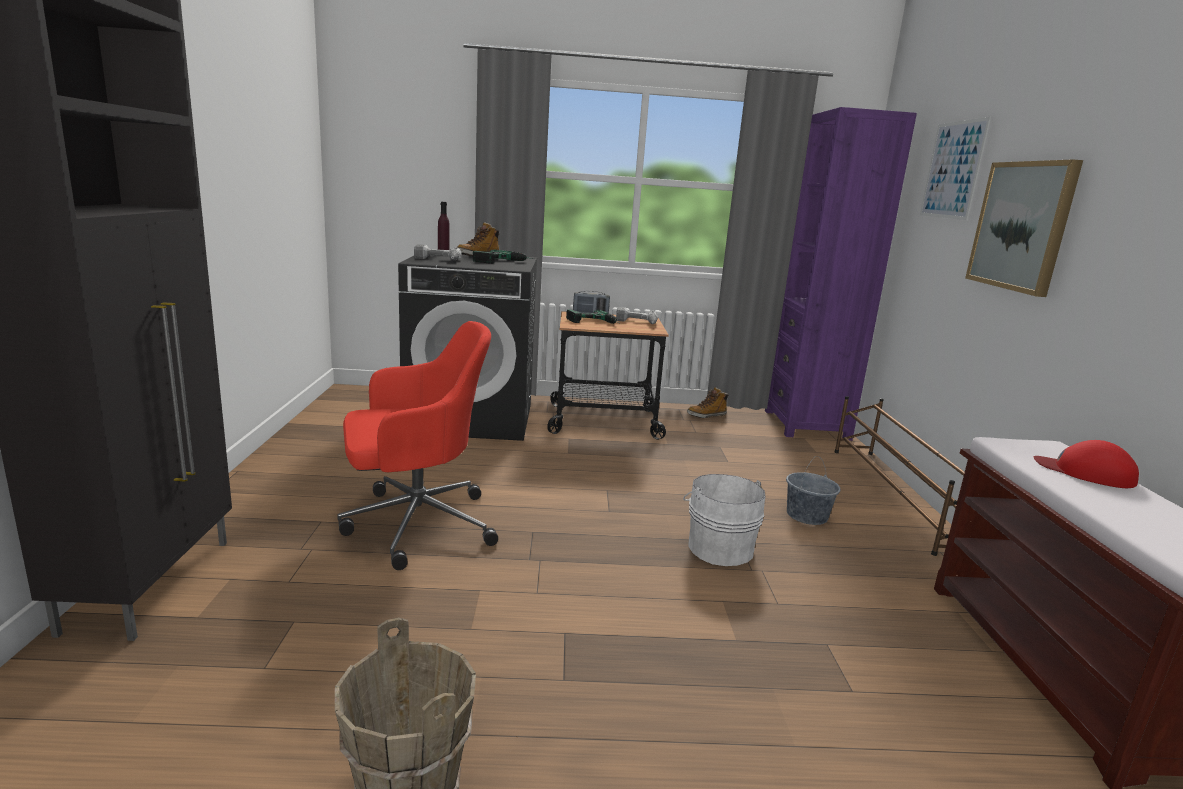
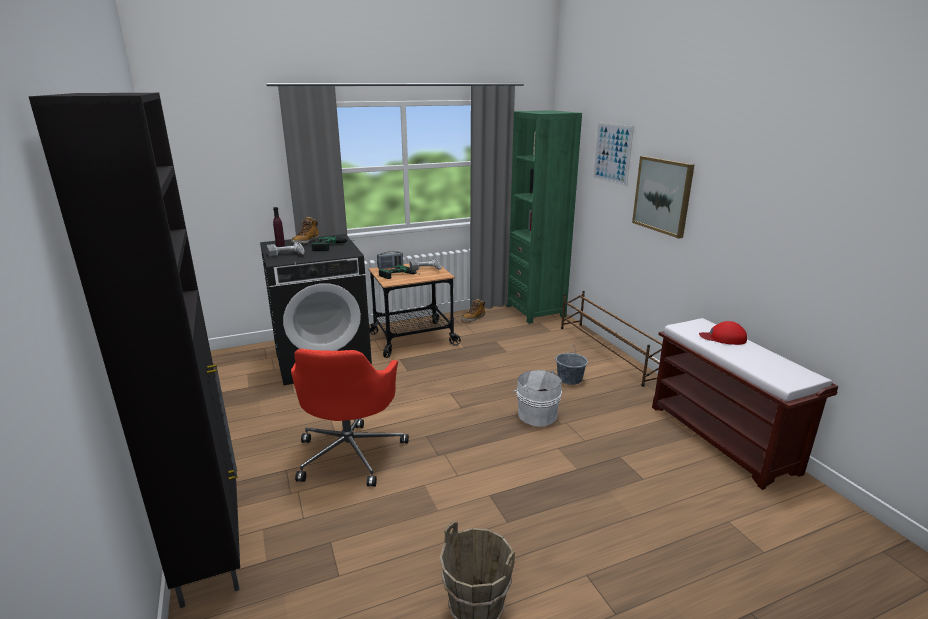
camera: 20 degrees left, 5 degrees up
red office chair [338,321,498,570] -> red office chair turned 135 degrees clockwise [291,349,409,487]
purple bookcase [765,107,917,441] -> green bookcase [506,110,582,324]

